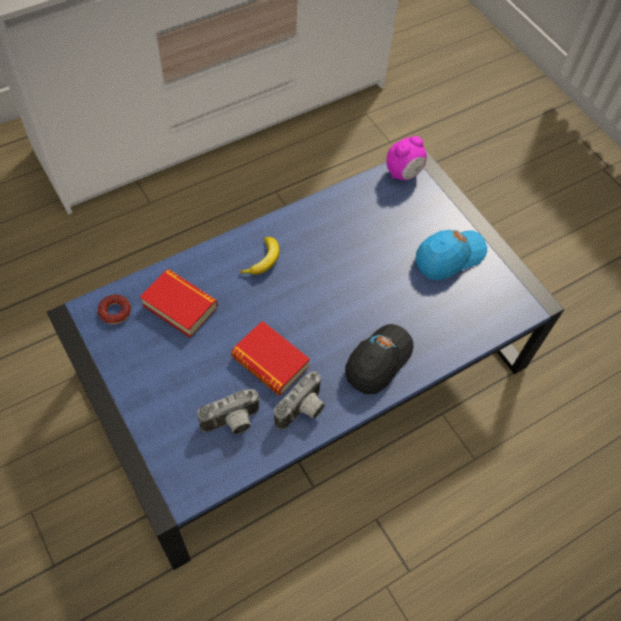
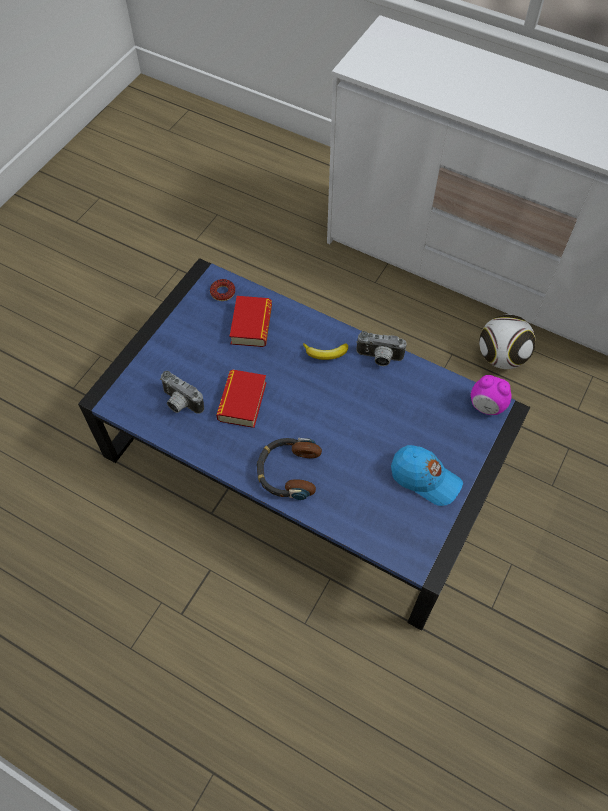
camera: 65 degrees right, 0 degrees up
camera [274,371,325,430] -> camera moved to [356,331,407,366]
black cap [345,324,413,394] -> headphones [257,438,322,500]
none -> football [479,314,536,369]

